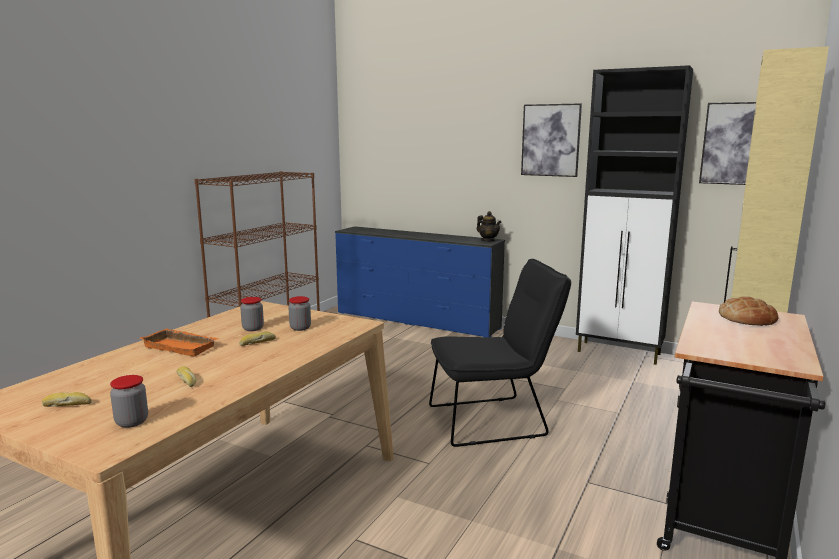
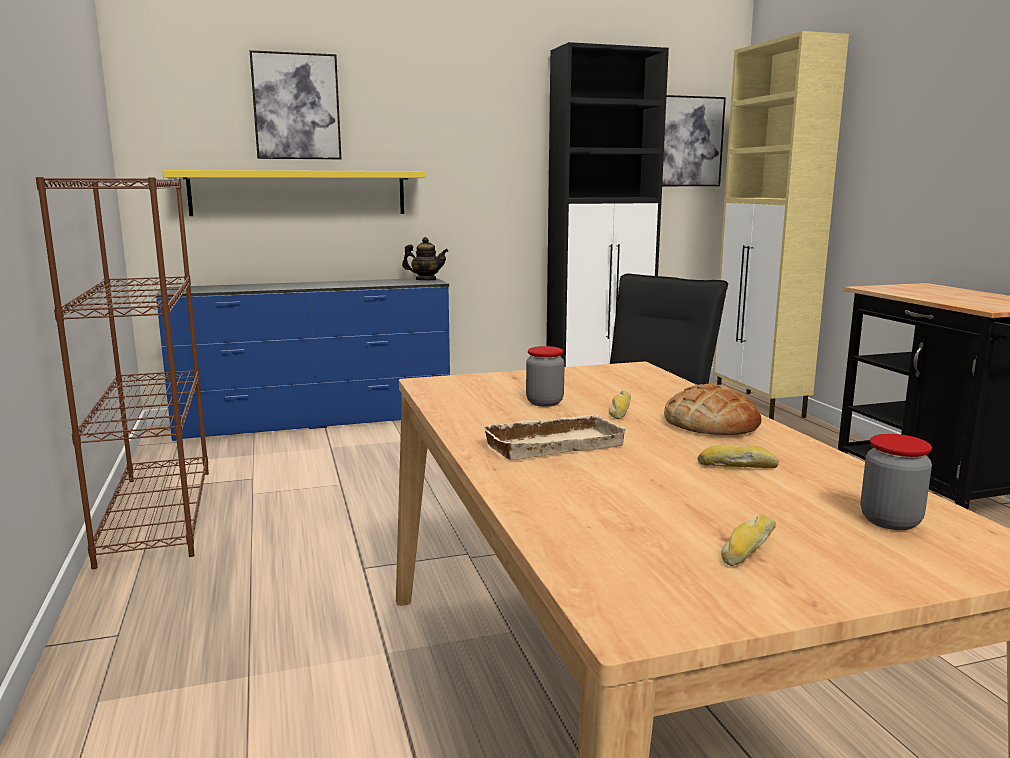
camera: 45 degrees left, 0 degrees up
orange tray [140,328,220,356] -> beige tray [478,414,630,460]
jar [288,296,311,331] -> none
picture [521,103,582,177] -> picture moved to [250,50,341,159]
bread [719,296,779,326] -> bread moved to [664,384,762,435]
none -> yellow shelf [163,170,425,216]

